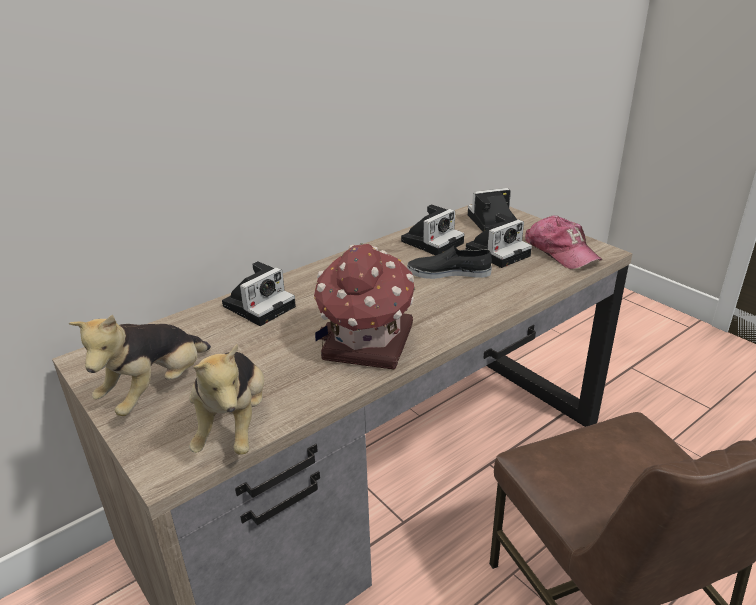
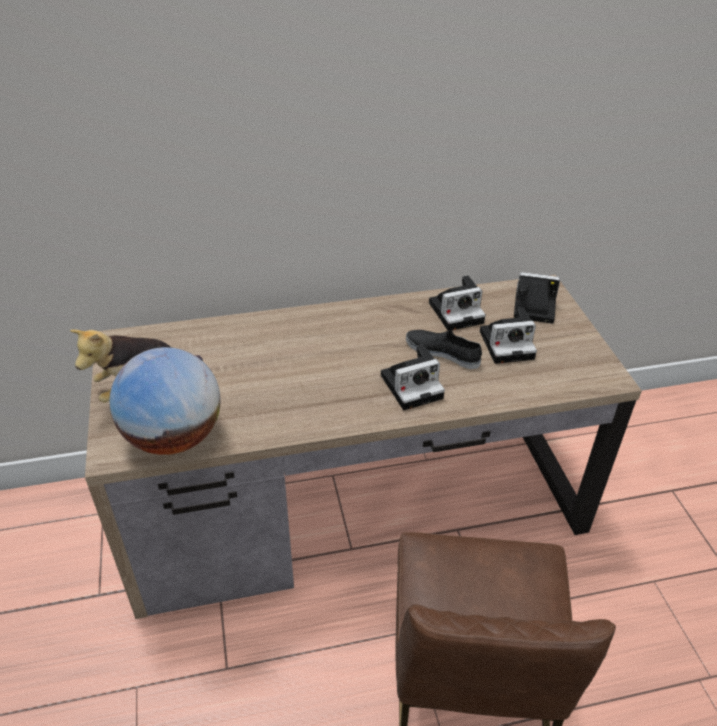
camera: 25 degrees right, 10 degrees up
plush toy [189,344,264,455] -> globe [109,347,221,455]
camera [222,261,296,326] -> camera moved to [381,344,445,410]
toy house [314,243,416,370] -> none
cap [525,215,602,269] -> none

